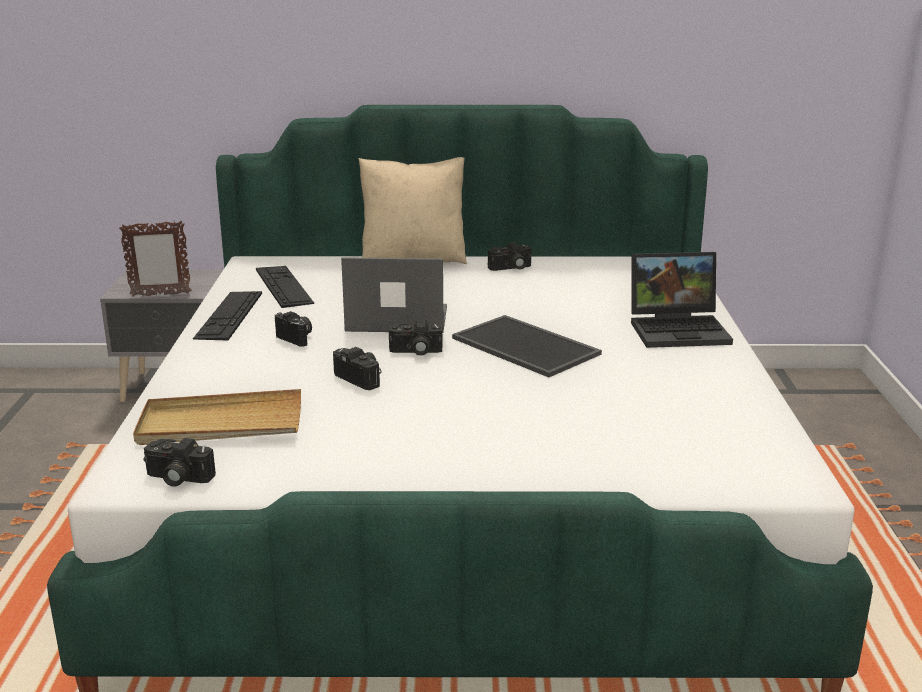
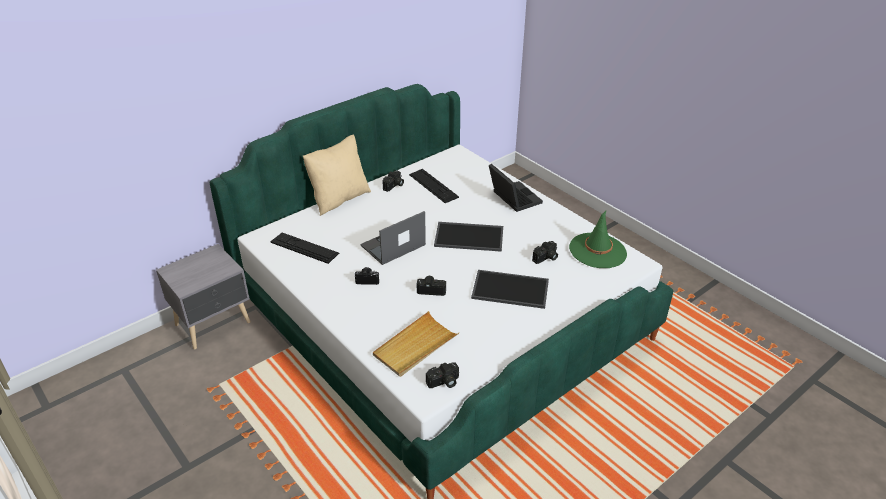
camera: 40 degrees left, 15 degrees up
picture frame [119,220,191,297] -> none
keyboard [193,291,262,340] -> keyboard moved to [409,169,459,203]
camera [389,320,443,356] -> camera moved to [532,241,558,264]
laptop [631,252,733,348] -> laptop turned 75 degrees counterclockwise [489,164,543,212]
none -> tray [471,270,549,309]
none -> green hat [569,211,627,268]

